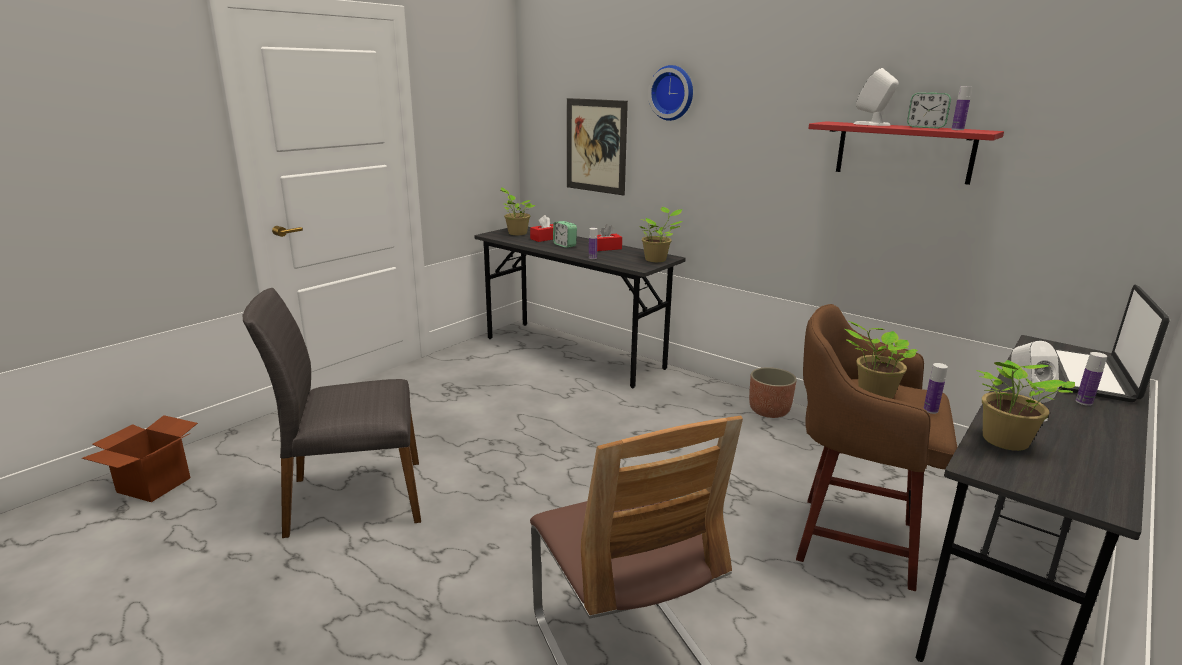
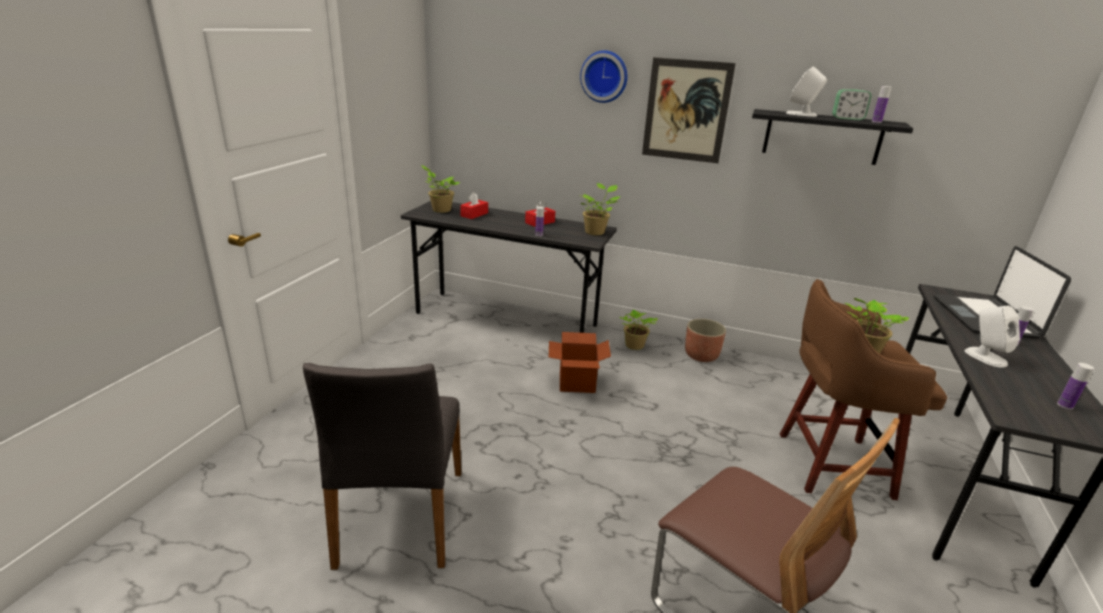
camera: 20 degrees left, 5 degrees up
cardboard box [82,415,198,502] -> cardboard box moved to [549,332,611,393]
grey chair [242,288,421,538] -> grey chair turned 60 degrees counterclockwise [303,363,461,570]
alarm clock [553,221,577,248] -> none
picture [567,98,628,196] -> picture moved to [642,57,736,163]
red shelf [808,121,1004,185] -> black shelf [752,109,913,165]
bottle [924,363,948,414] -> bottle moved to [1057,363,1094,410]
potted plant [977,360,1075,451] -> potted plant moved to [619,310,658,350]

